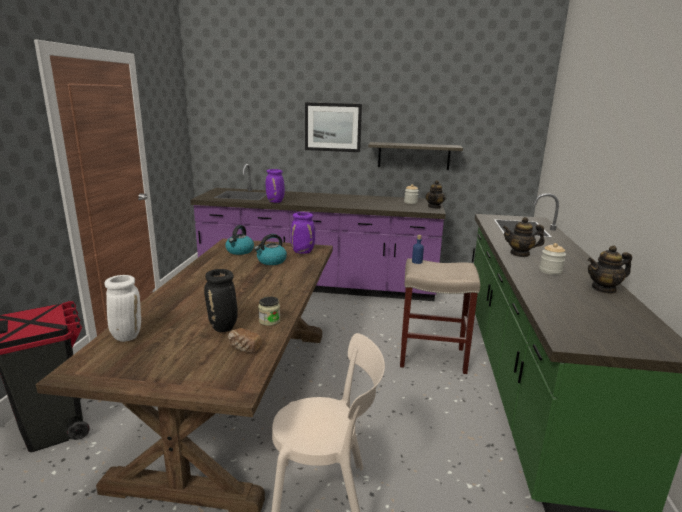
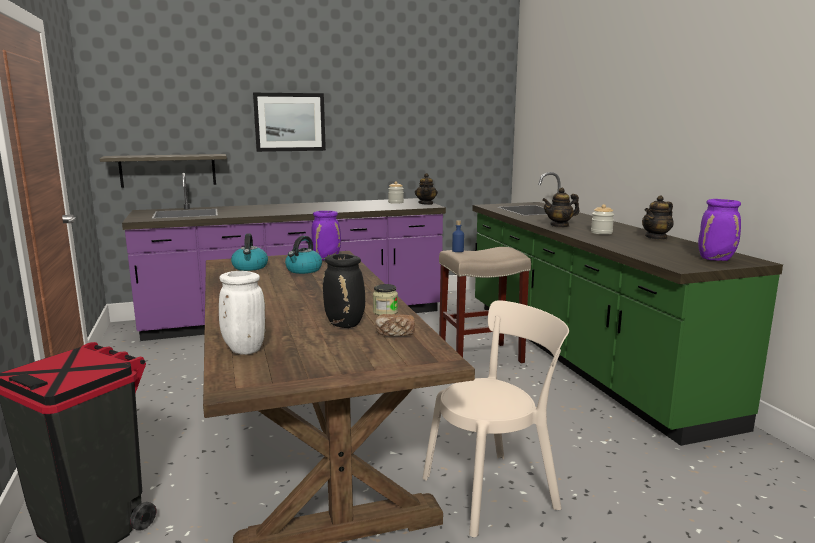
camera: 25 degrees left, 5 degrees down
purple vase [265,169,285,203] -> purple vase moved to [698,199,741,261]
shelf [368,142,463,170] -> shelf moved to [100,154,227,188]

